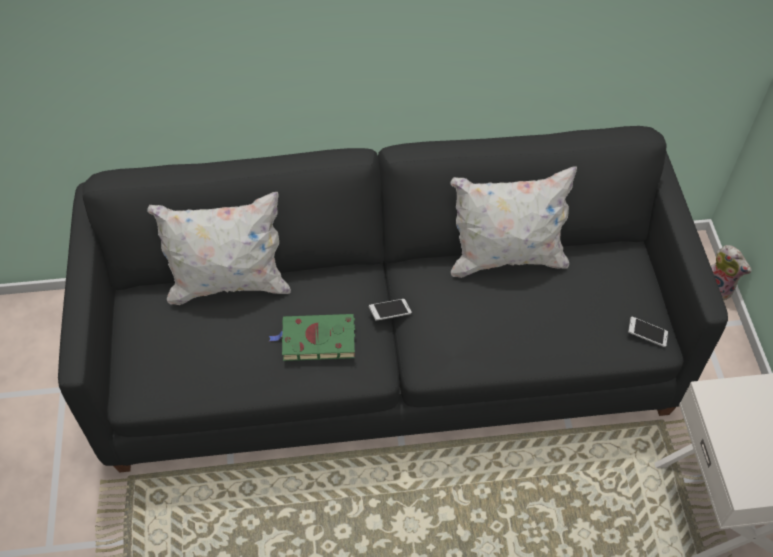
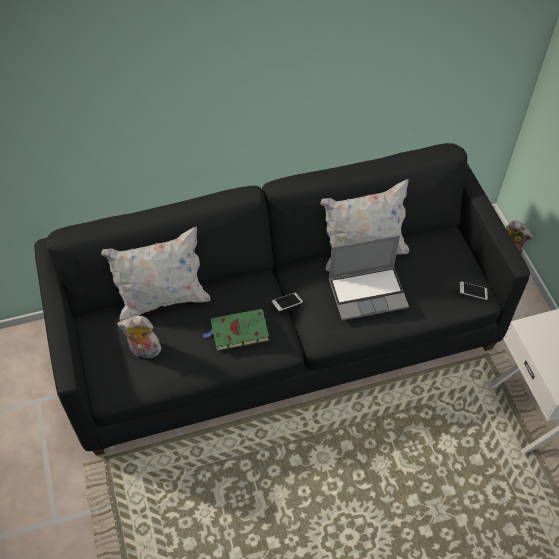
camera: 10 degrees left, 0 degrees up
none -> plush toy [117,316,161,358]
none -> laptop [329,235,409,320]

